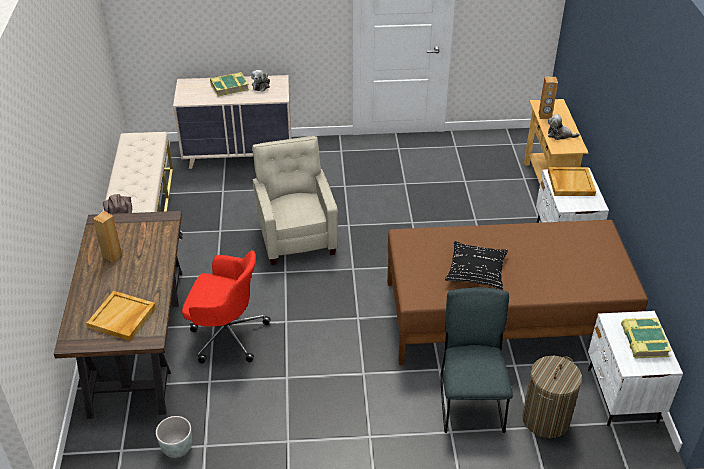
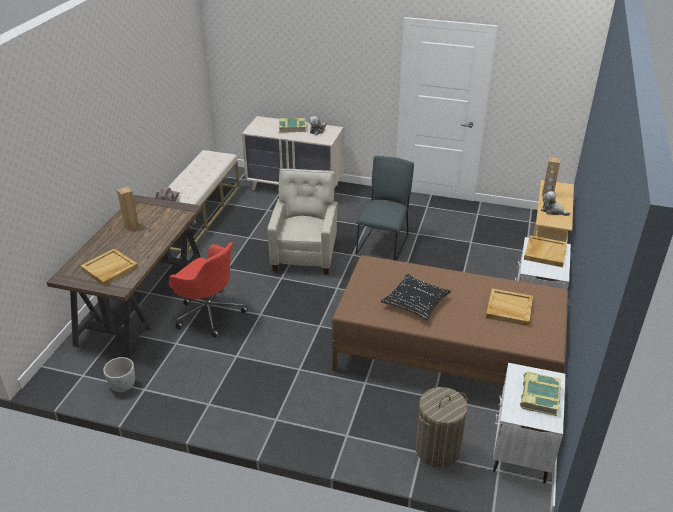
camera: 20 degrees right, 5 degrees down
grey chair [440,287,513,433] -> grey chair moved to [356,156,414,261]
none -> beige tray [486,288,533,326]

